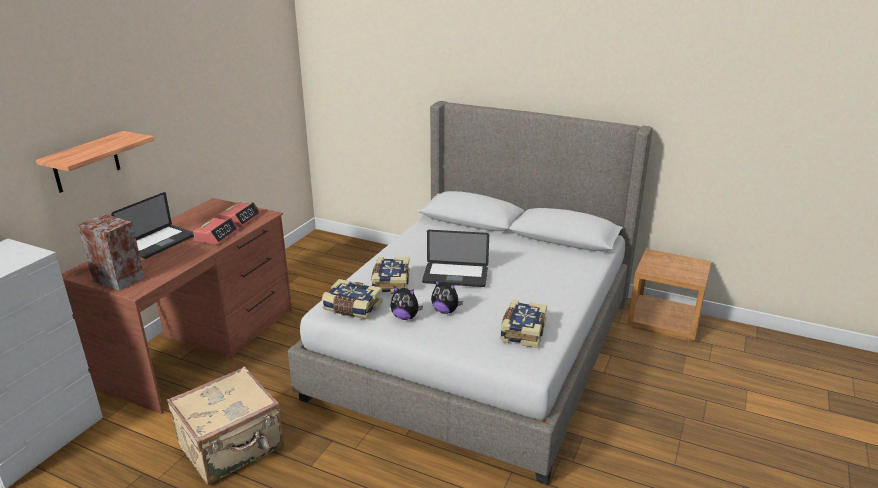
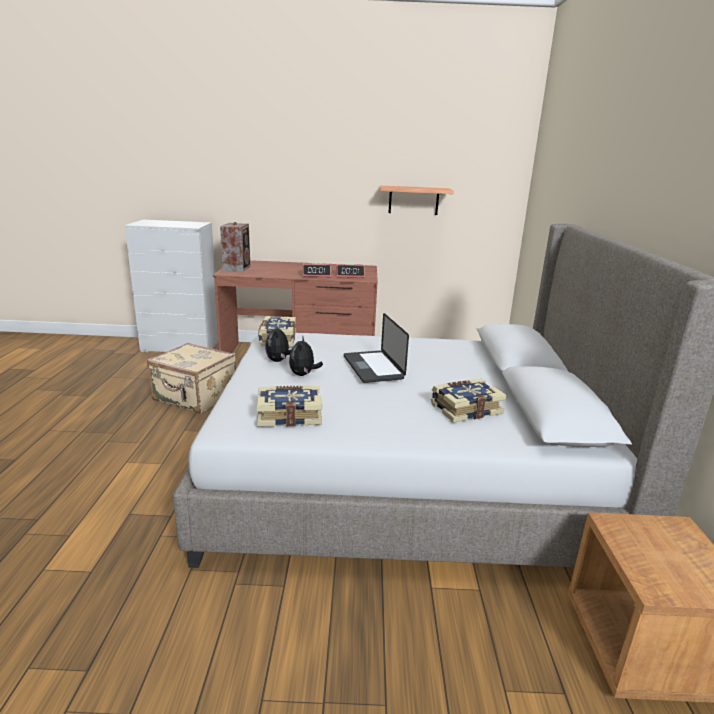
camera: 65 degrees right, 5 degrees down
shelf [36,131,154,193] -> shelf moved to [380,186,454,215]
laptop [111,192,194,259] -> none
book [371,257,410,294] -> book moved to [431,379,506,423]

